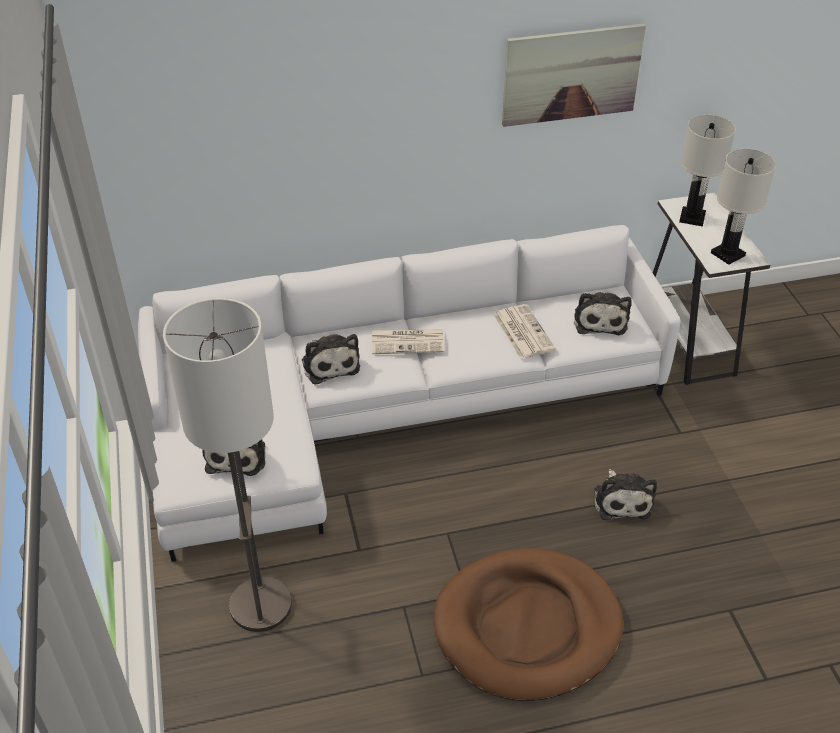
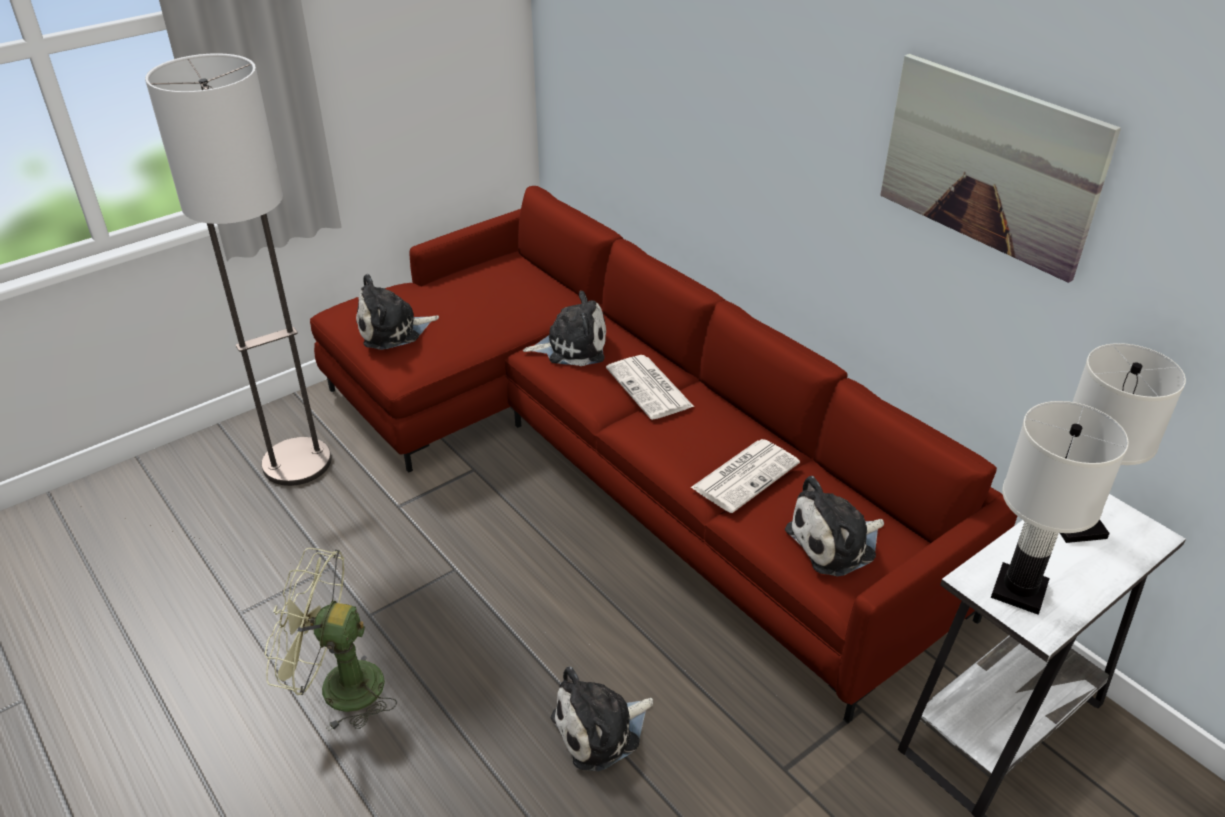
camera: 65 degrees right, 5 degrees down
white sofa [138,225,680,562] -> red sofa [310,186,1017,723]
plush toy [302,334,360,385] -> plush toy turned 135 degrees counterclockwise [523,291,606,366]
brown dog bed [434,548,623,701] -> green fan [264,548,397,731]

